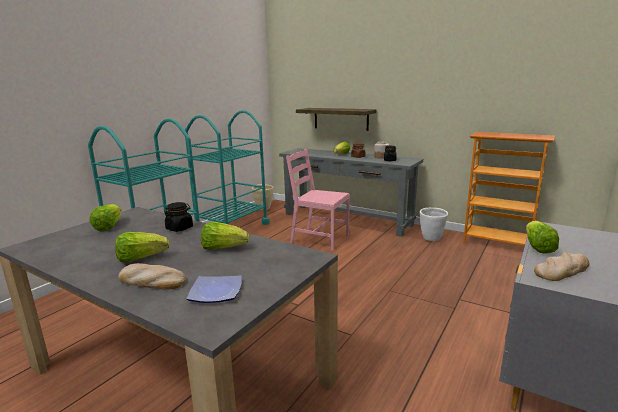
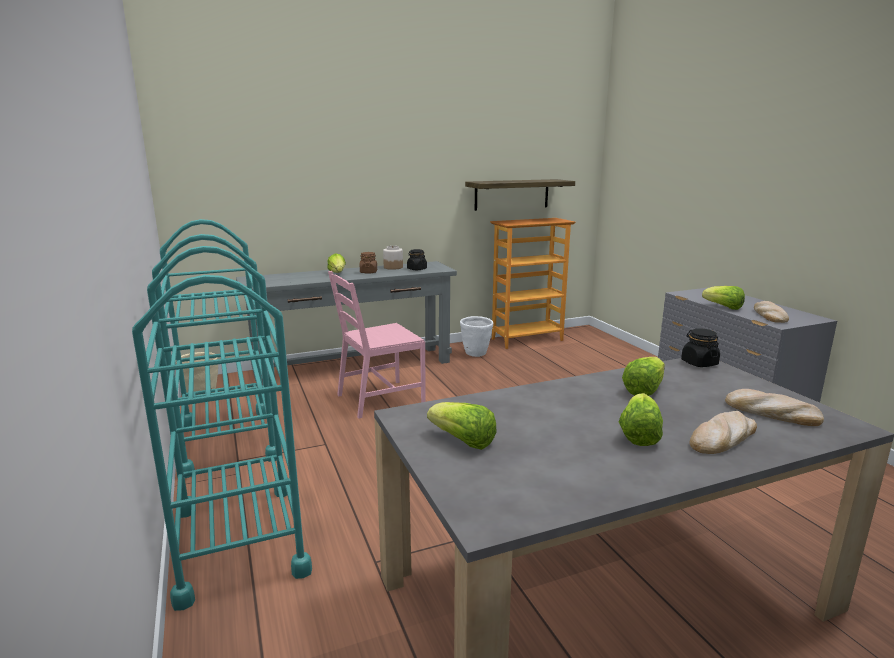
camera: 55 degrees left, 0 degrees up
black jar [165,202,193,232] -> black jar moved to [681,328,720,367]
plate [187,275,242,303] -> bread [725,389,824,426]
shelf [296,108,376,131] -> shelf moved to [465,179,575,211]

